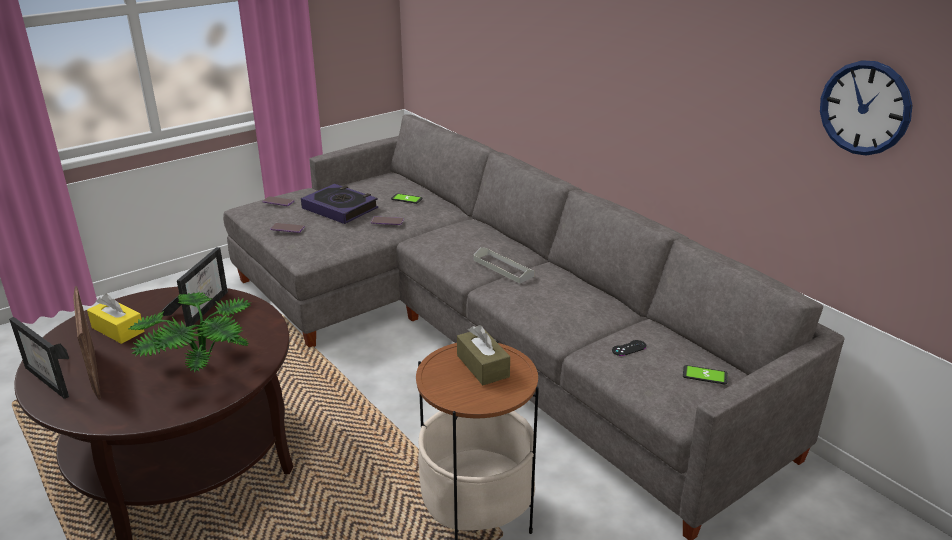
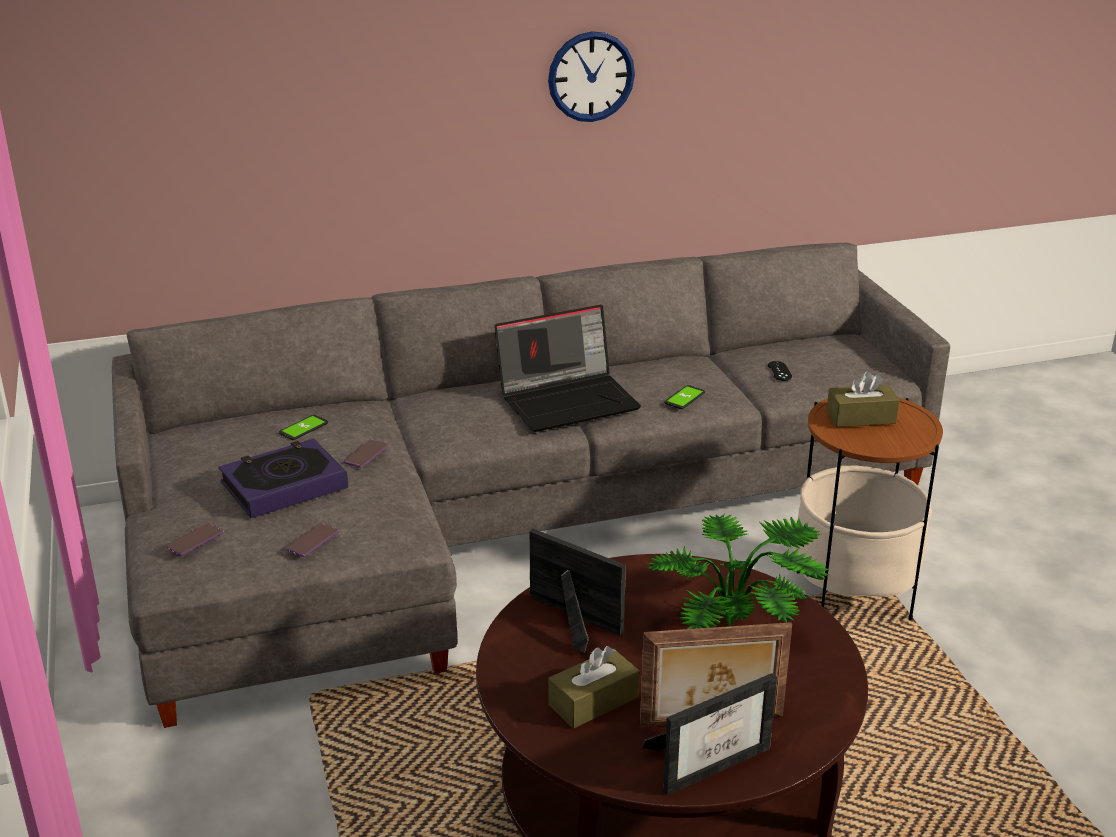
camera: 70 degrees left, 0 degrees up
yellow tissue box [87,294,144,344] -> brown tissue box [548,646,639,729]
grey tray [474,247,535,284] -> laptop [494,304,641,432]
phone [683,365,728,384] -> phone moved to [664,385,705,409]
wall clock [820,60,912,156] -> wall clock moved to [548,31,635,122]

